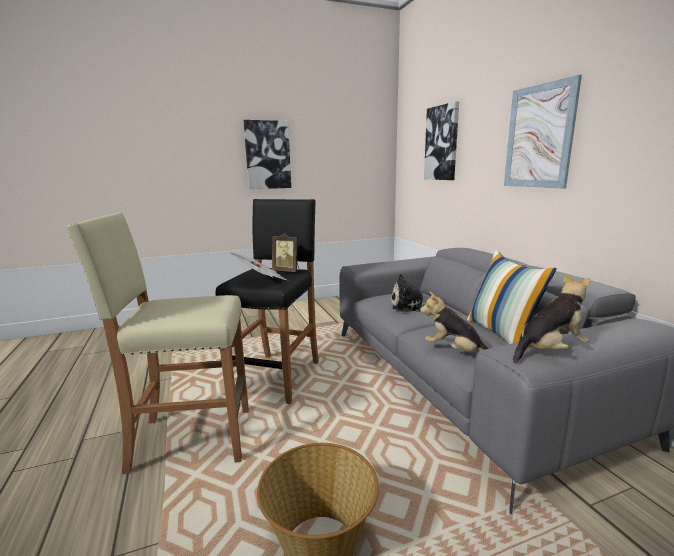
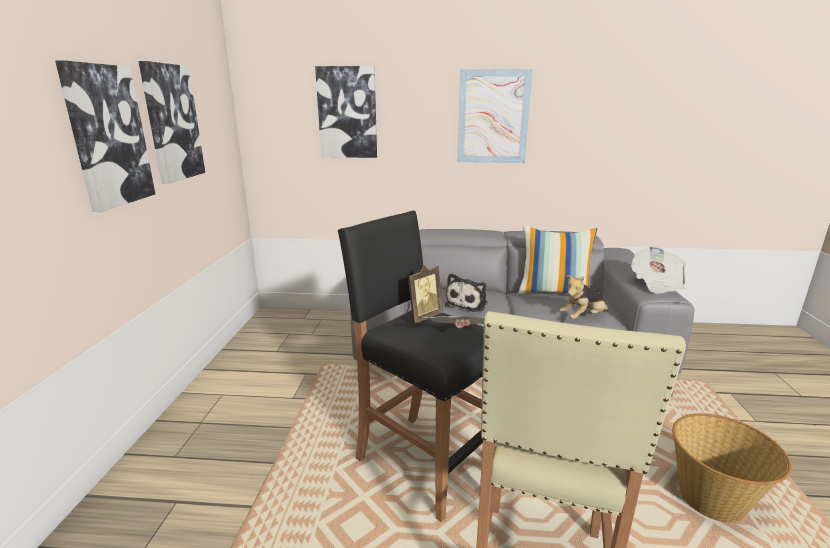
camera: 65 degrees left, 5 degrees up
plush toy [513,273,590,363] -> newspaper [630,246,686,294]
none -> picture [138,61,205,184]

